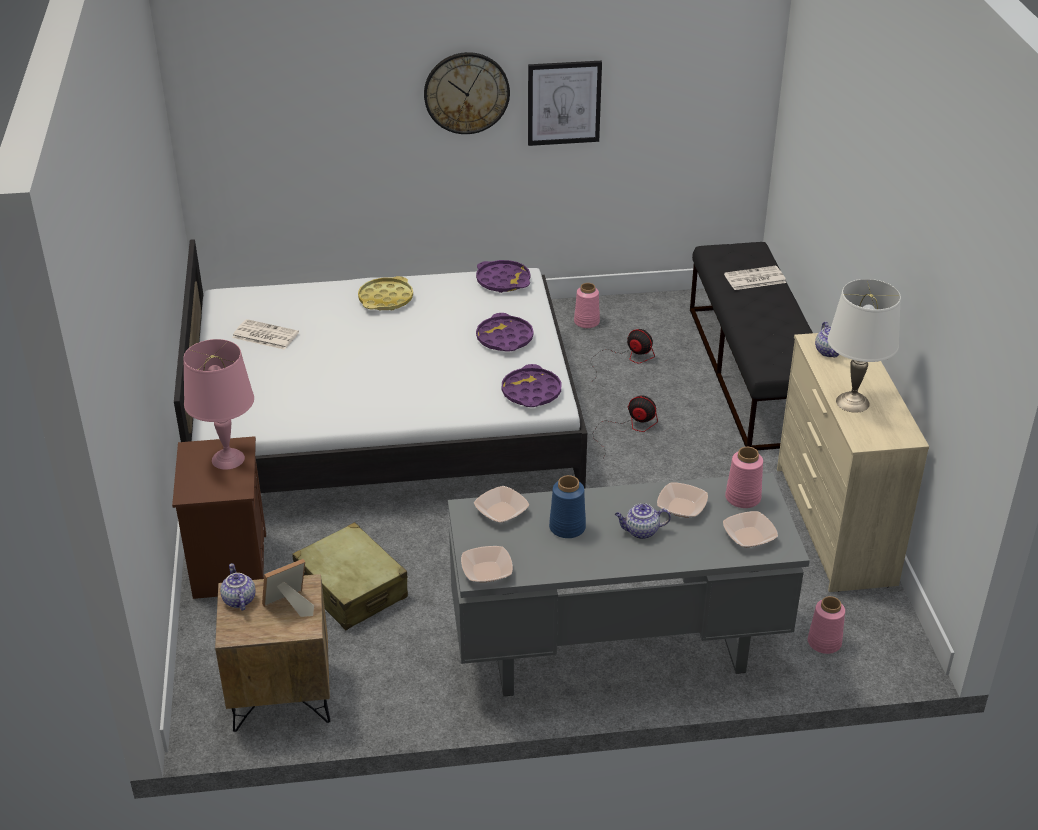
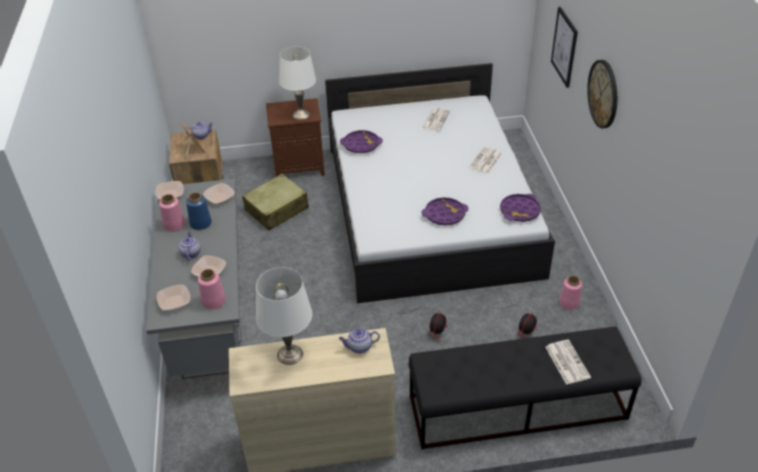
camera: 90 degrees right, 5 degrees up
pink table lamp [183,339,254,470] -> white table lamp [279,46,316,120]
yellow tray [358,276,413,311] -> newspaper [469,147,503,174]
purple tray [502,364,561,407] -> purple tray moved to [340,130,383,153]
picture [528,61,602,146] -> picture moved to [551,7,578,88]
pink vase [808,596,845,654] -> pink vase moved to [159,194,185,232]

